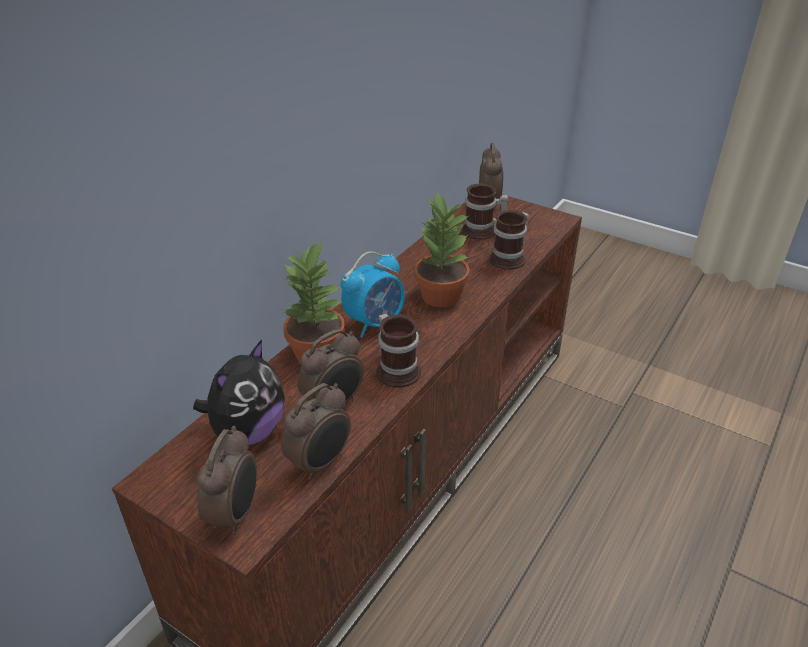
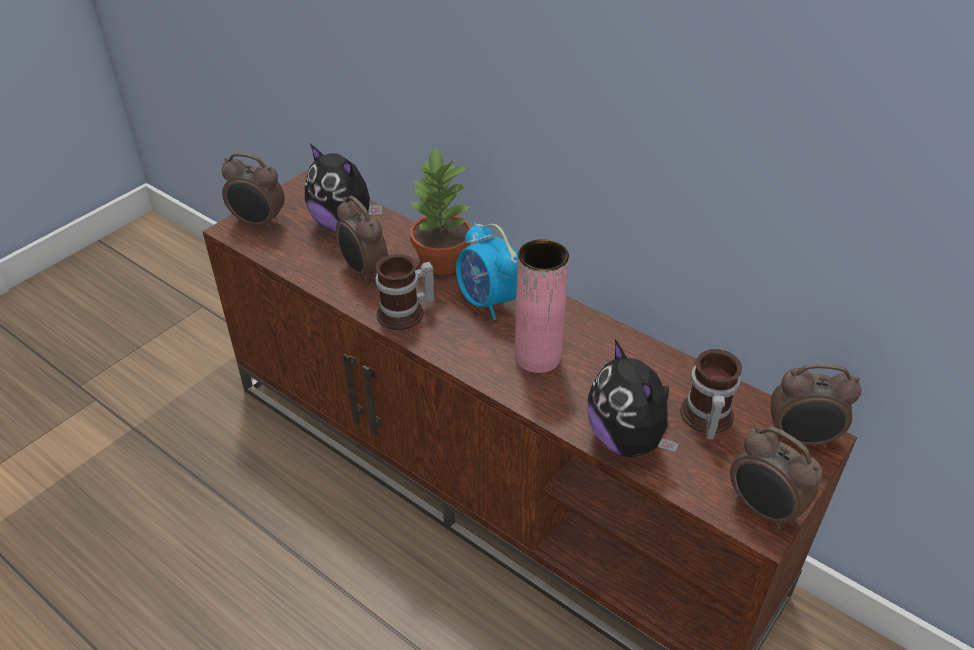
camera: 95 degrees right, 5 degrees up
alarm clock [281,383,351,480] -> alarm clock moved to [730,426,823,530]
potted plant [414,192,470,307] -> pink vase [515,239,569,373]
mug [489,210,529,270] -> plush toy [587,339,679,457]

